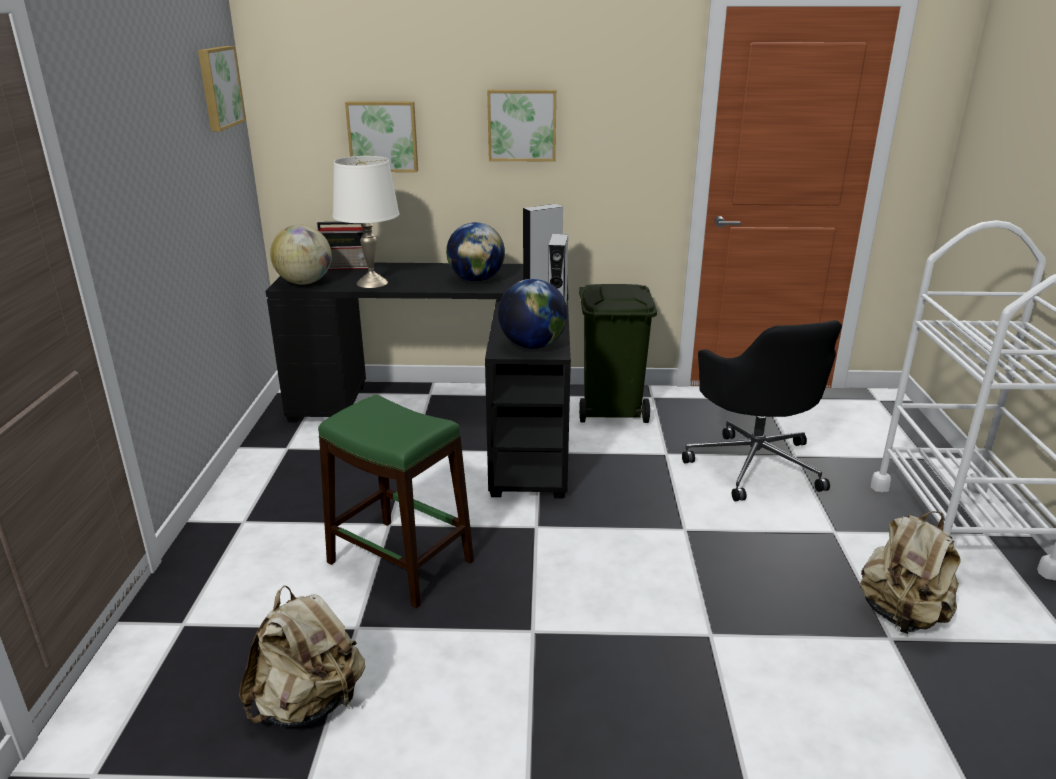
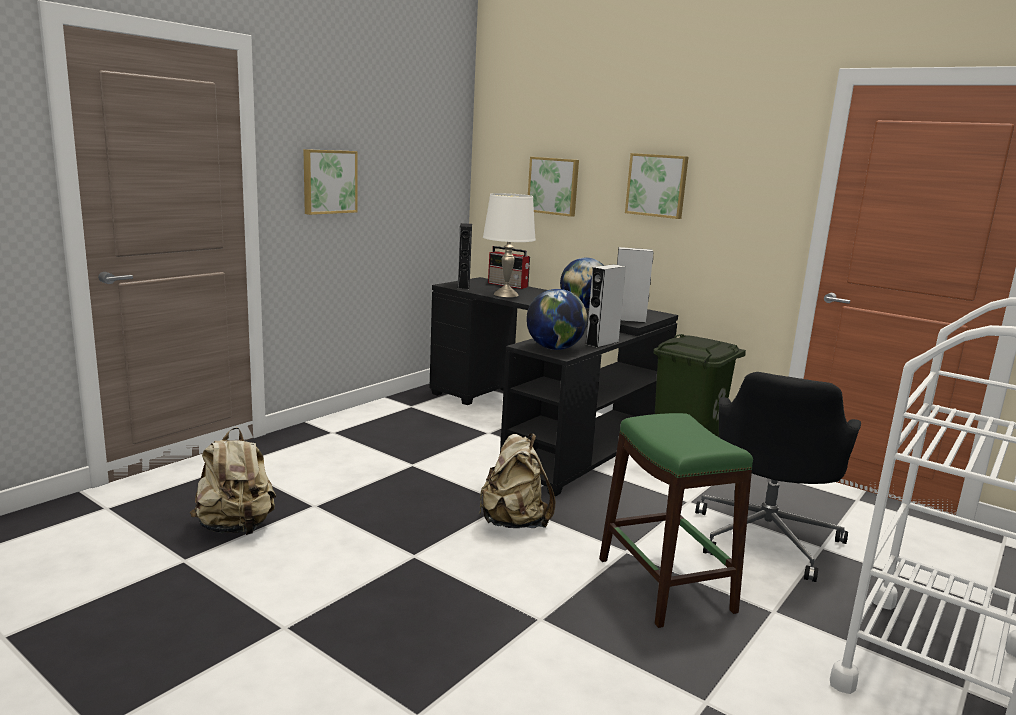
camera: 35 degrees right, 10 degrees down
picture [198,46,246,131] -> picture moved to [303,149,358,215]
globe [270,225,332,285] -> black speaker [457,223,472,289]
green stool [318,395,474,609] -> green stool moved to [599,413,753,628]
beige backpack [860,511,961,634] -> beige backpack moved to [479,433,556,528]

